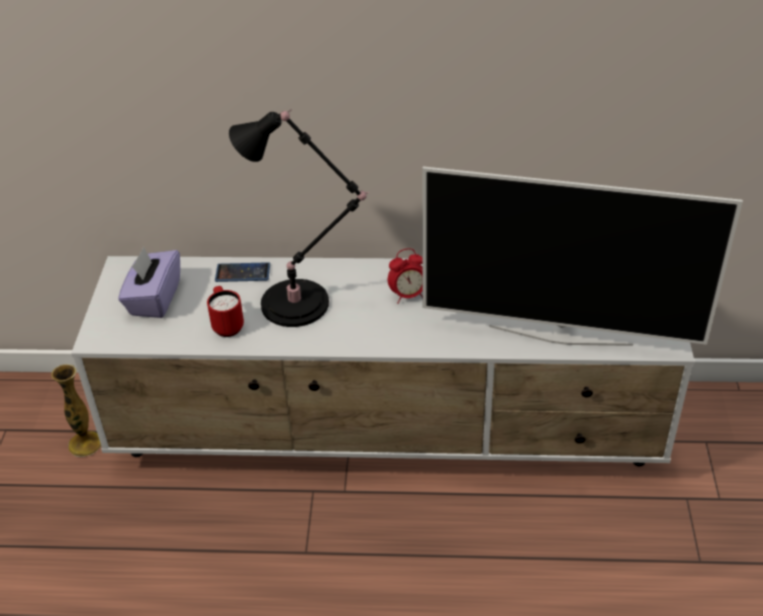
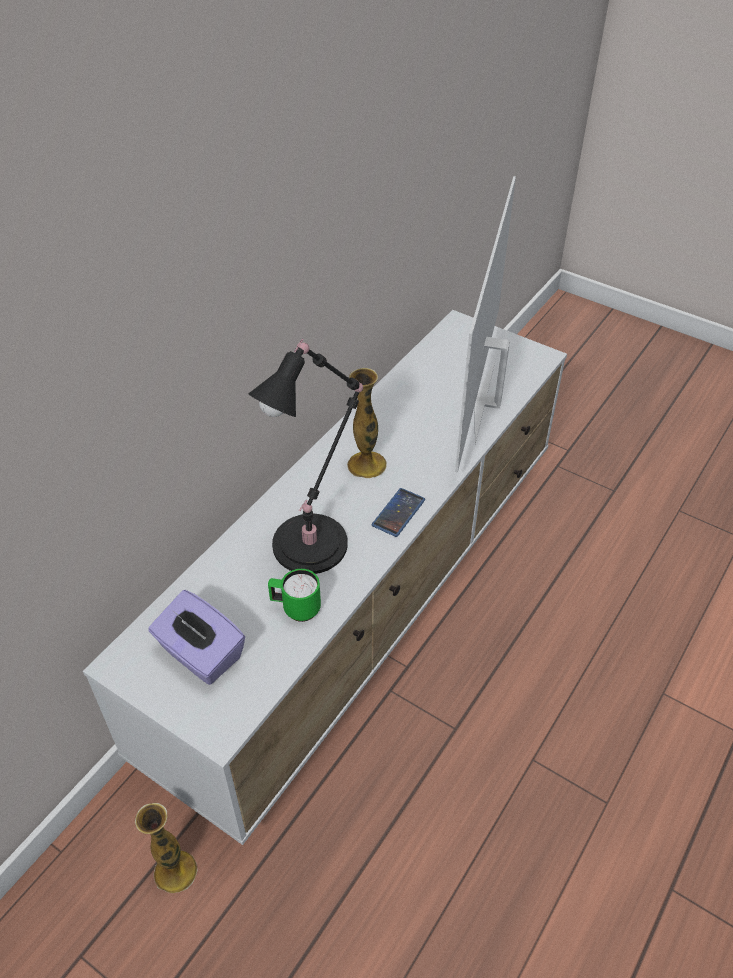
camera: 60 degrees left, 5 degrees up
red mug [207,286,244,337] -> green mug [268,569,321,622]
phone [215,262,270,282] -> phone moved to [372,488,425,537]
alarm clock [388,248,423,304] -> vase [347,368,387,478]
television [422,167,743,346] -> television turned 150 degrees clockwise [455,176,516,473]

